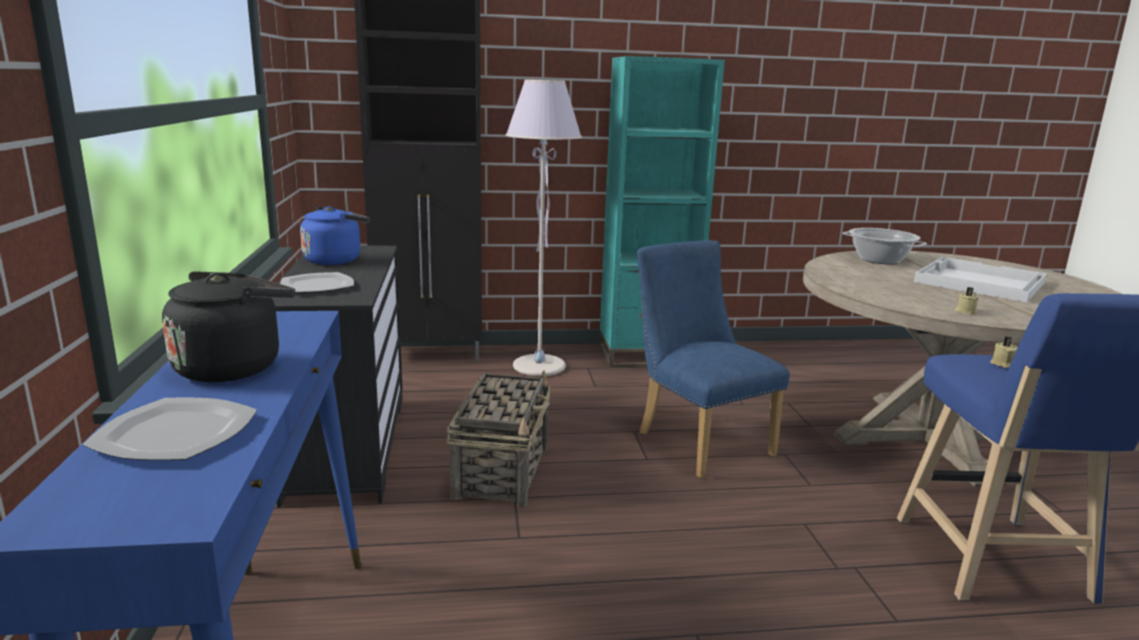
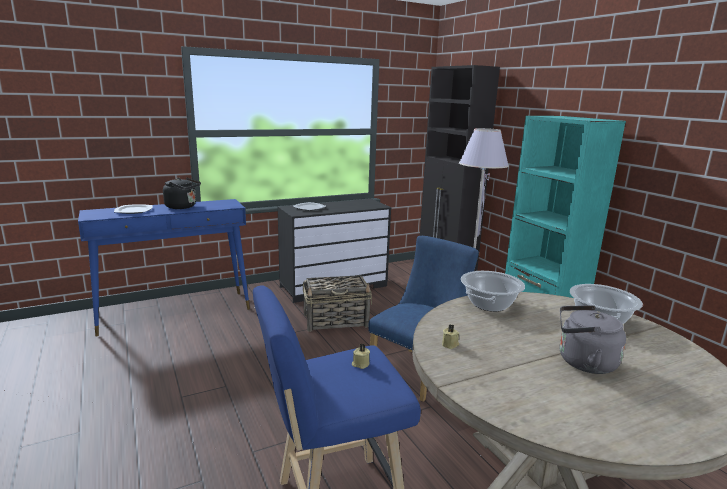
camera: 70 degrees right, 0 degrees up
blue kettle [300,206,370,265] -> none
white tray [914,257,1047,302] -> grey kettle [560,305,626,374]
none -> cooking pot [461,271,525,312]

